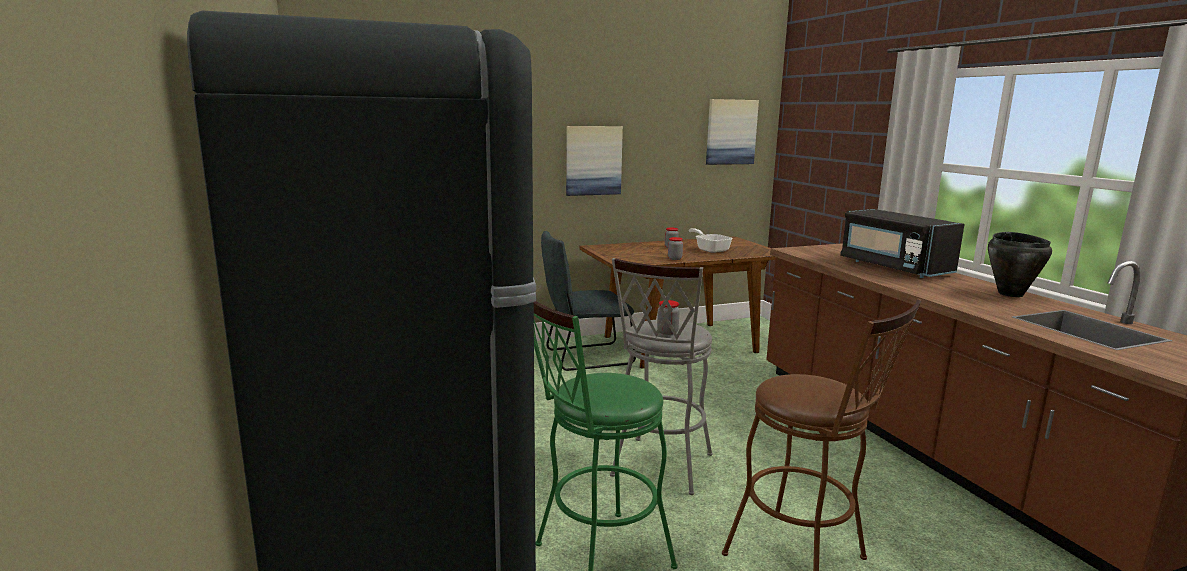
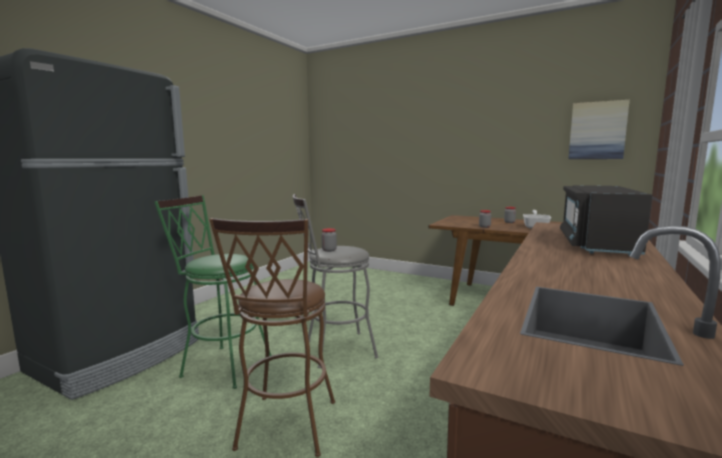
camera: 50 degrees right, 5 degrees down
grey chair [541,231,636,371] -> none
picture [566,126,623,196] -> none
black cooking pot [988,232,1052,297] -> none

